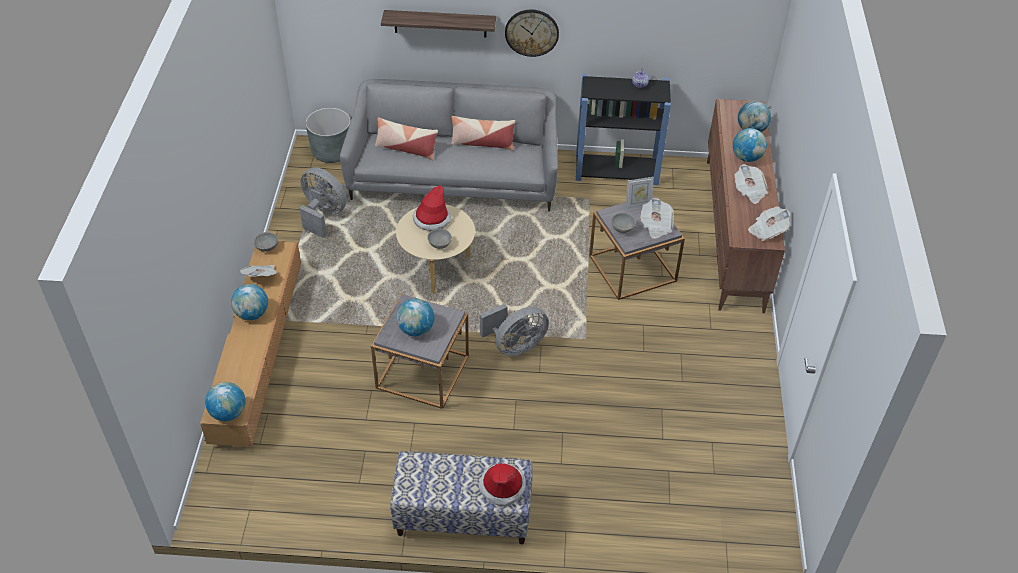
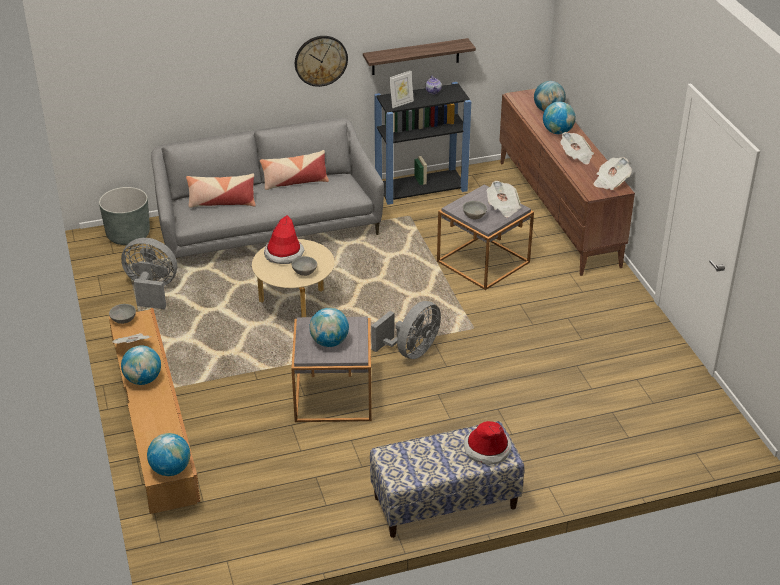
camera: 20 degrees left, 10 degrees down
shelf [381,10,496,38] -> shelf moved to [363,38,476,75]
picture frame [626,177,654,209] -> picture frame moved to [389,71,414,108]

